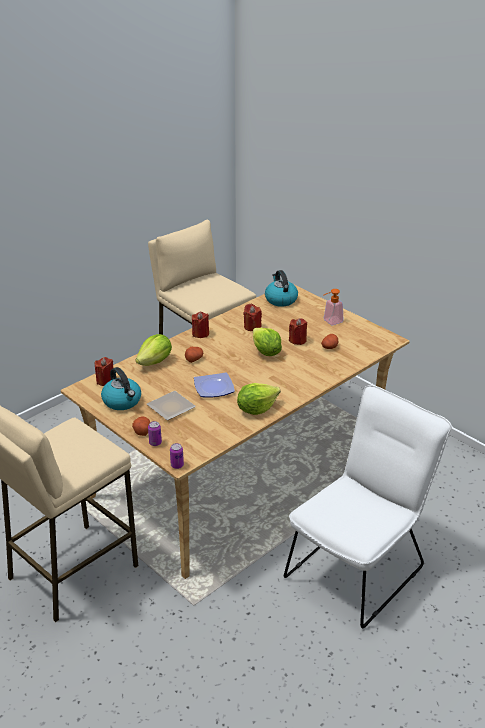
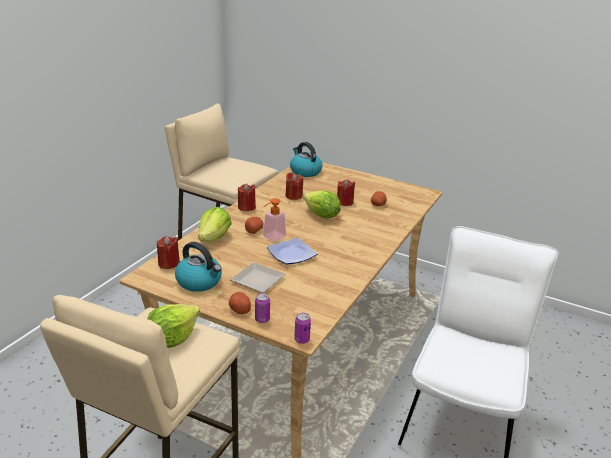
camera: 20 degrees left, 5 degrees down
lettuce [237,383,281,415] -> lettuce moved to [147,304,200,348]
soap dispenser [323,289,344,325] -> soap dispenser moved to [263,198,286,241]

